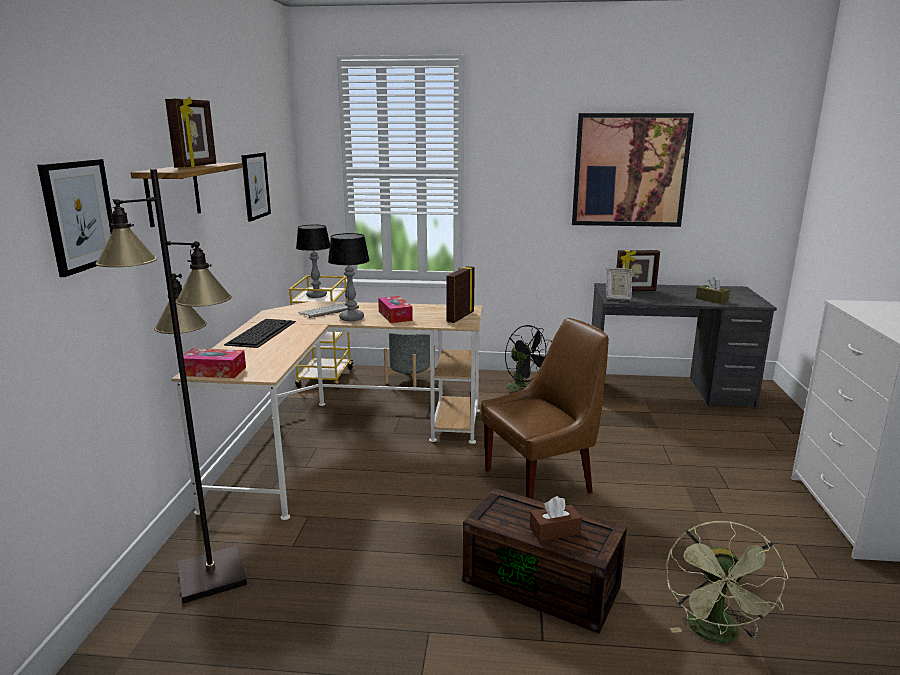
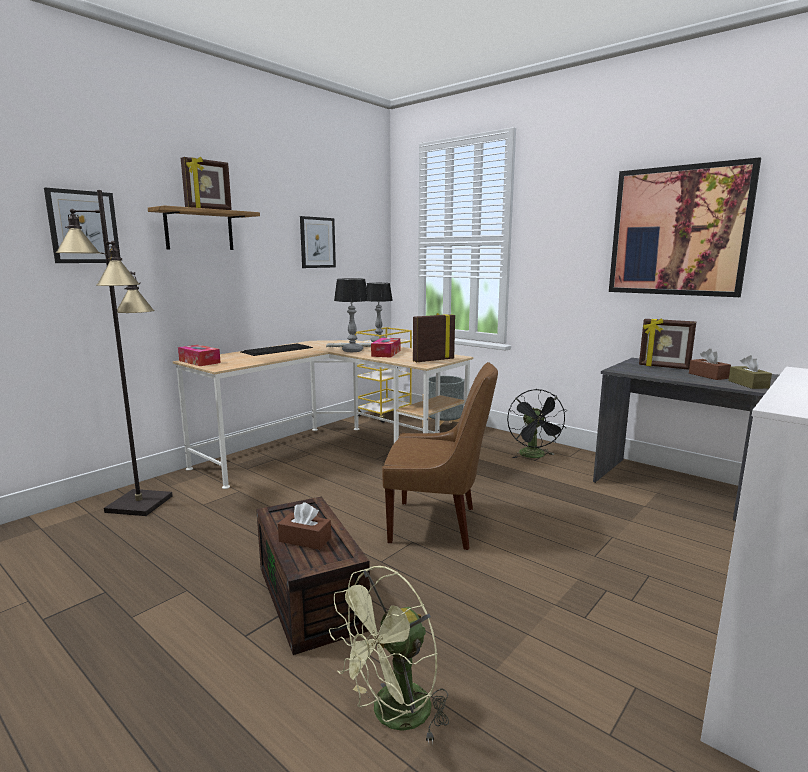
camera: 35 degrees right, 5 degrees down
picture frame [606,268,632,300] -> none
none -> brown tissue box [689,349,731,380]

